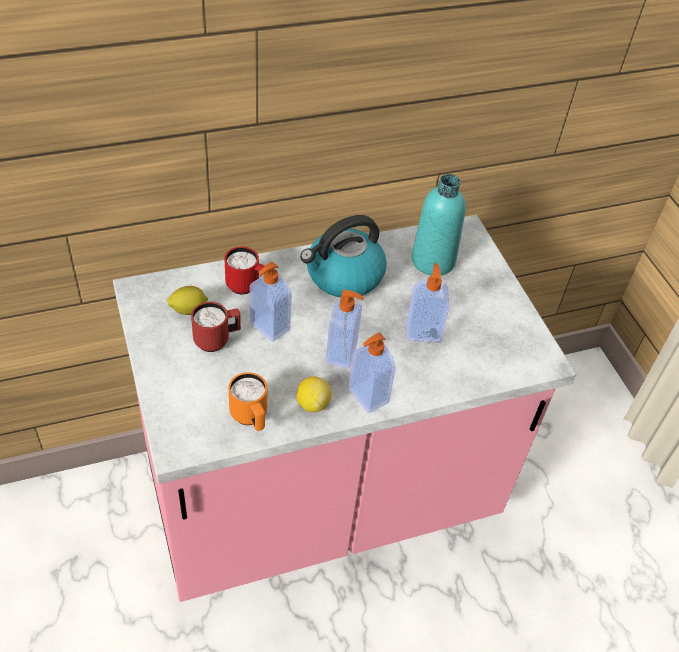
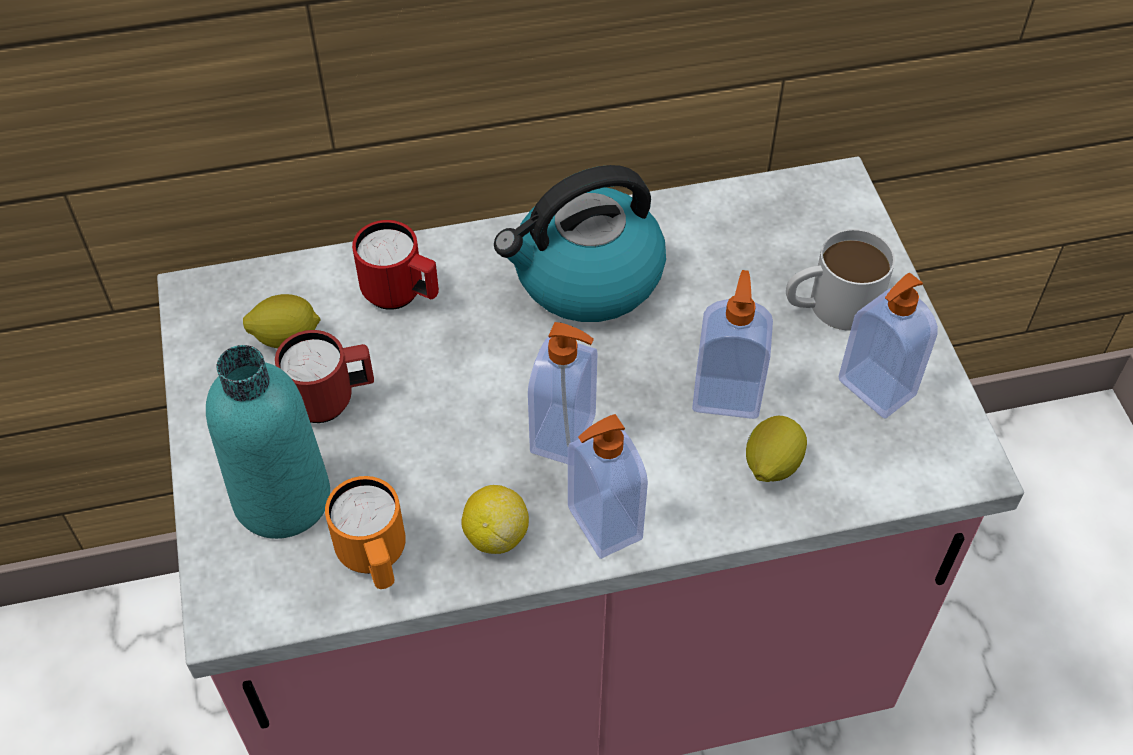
camera: 10 degrees right, 5 degrees up
soap dispenser [250,262,292,342] -> soap dispenser moved to [838,272,938,419]
turquoise bottle [412,174,466,275] -> turquoise bottle moved to [206,345,330,539]
none -> lemon [746,416,807,482]
none -> white mug [786,229,895,331]

